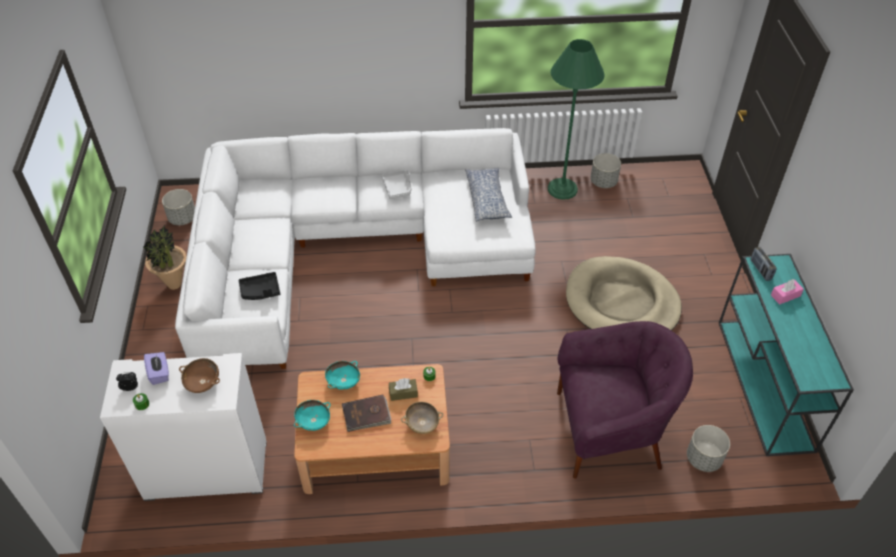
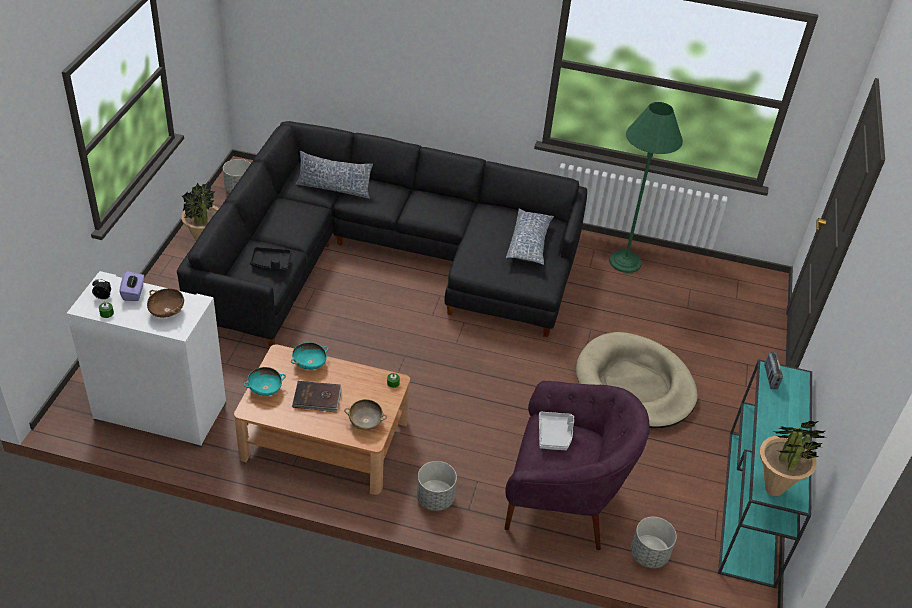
camera: 15 degrees right, 5 degrees down
white sofa [175,128,536,369] -> black sofa [177,121,587,346]
grey tray [382,170,411,199] -> grey tray moved to [539,412,574,450]
brown tissue box [389,378,418,401] -> none
grey planter [590,153,621,188] -> grey planter moved to [417,461,457,511]
pink tissue box [771,279,804,305] -> none
none -> pillow [295,151,373,199]
none -> potted plant [760,421,825,496]

